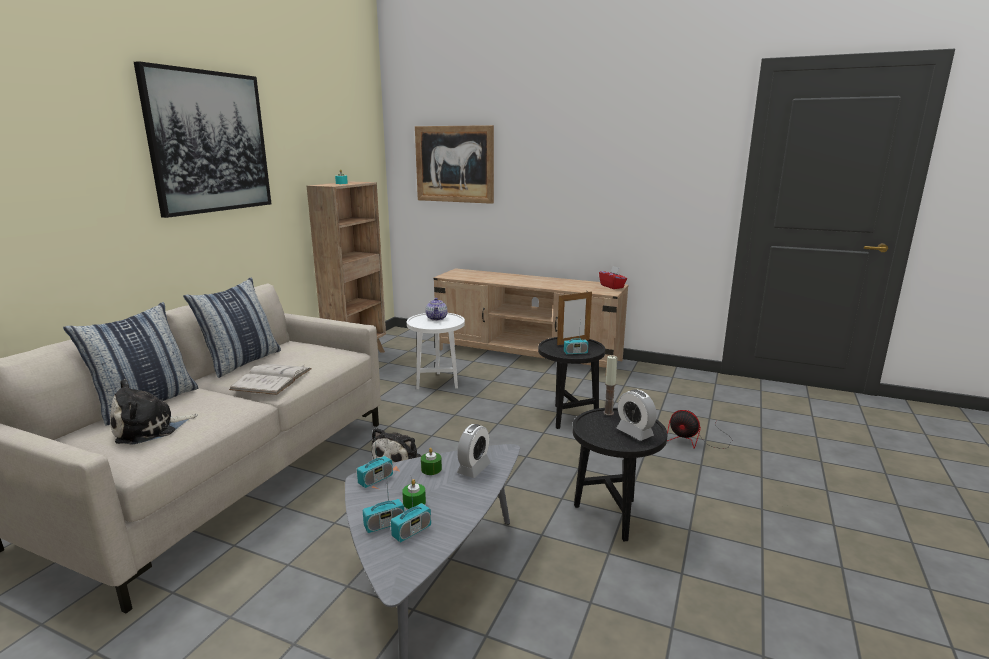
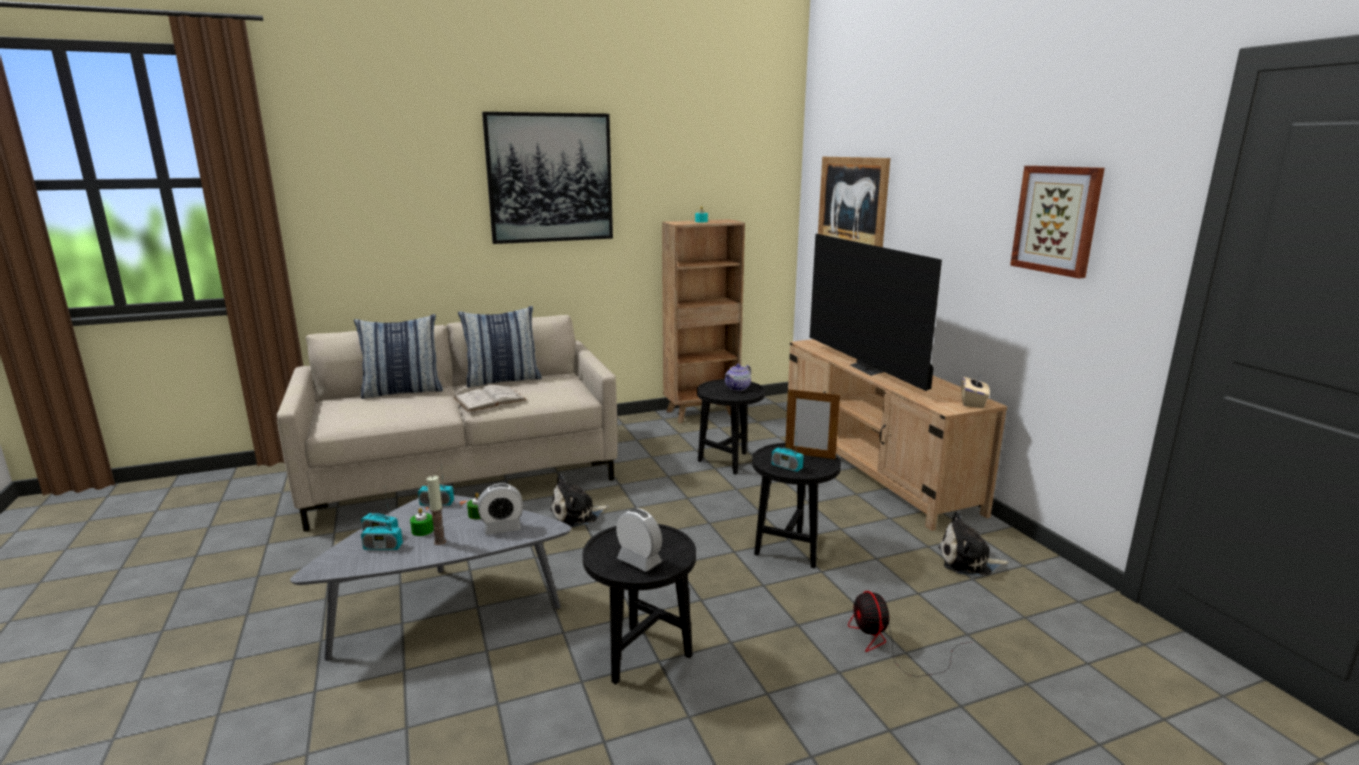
camera: 45 degrees right, 0 degrees up
plush toy [110,379,198,445] -> plush toy moved to [938,512,1009,576]
white side table [407,313,465,389] -> black side table [697,379,765,475]
red tissue box [599,266,627,289] -> beige tissue box [961,372,990,408]
candle [603,355,617,415] -> candle moved to [426,475,446,545]
alarm clock [617,389,657,441] -> alarm clock turned 120 degrees clockwise [616,508,662,571]
none -> television [810,234,942,391]
none -> picture [1010,166,1105,278]

